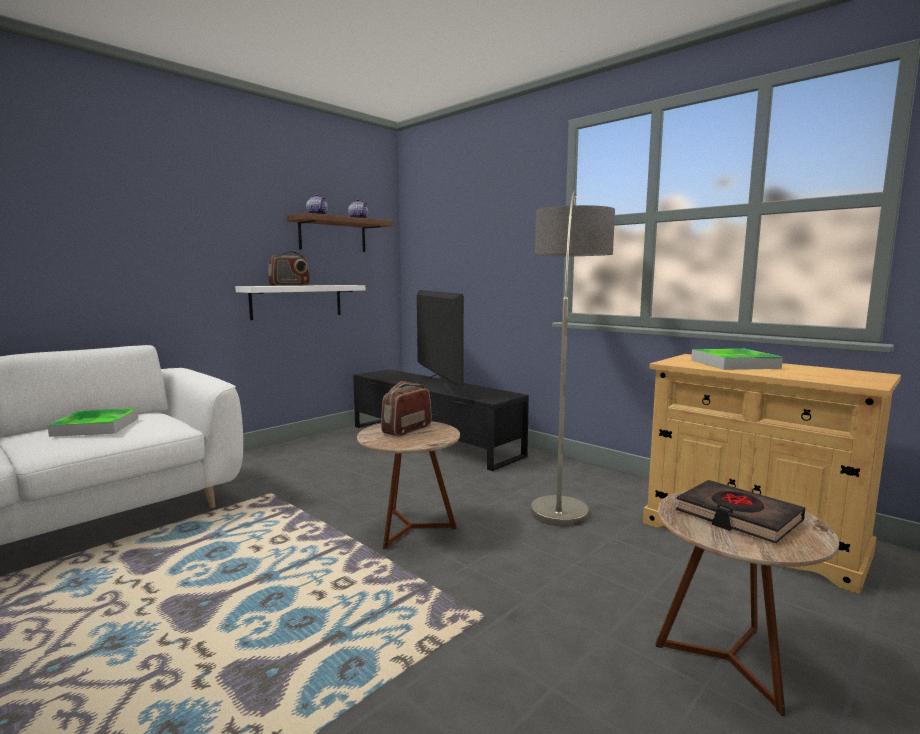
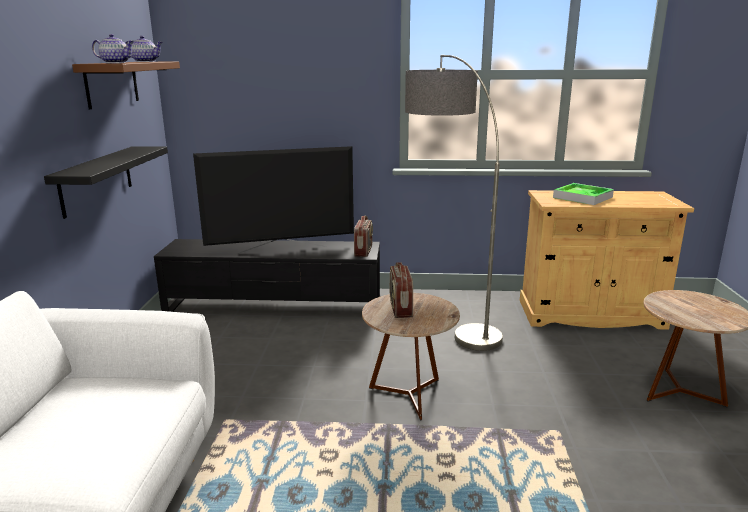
camera: 40 degrees left, 10 degrees up
tray [47,408,138,437] -> none
white shelf [235,285,365,320] -> black shelf [44,146,168,219]
radio [268,251,310,286] -> radio moved to [354,216,373,257]
television [417,290,464,394] -> television turned 135 degrees clockwise [193,146,354,254]
black book [676,480,805,543] -> none

